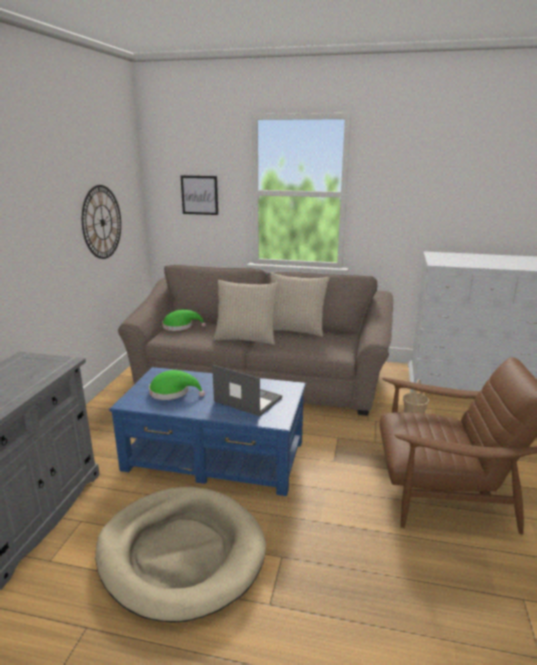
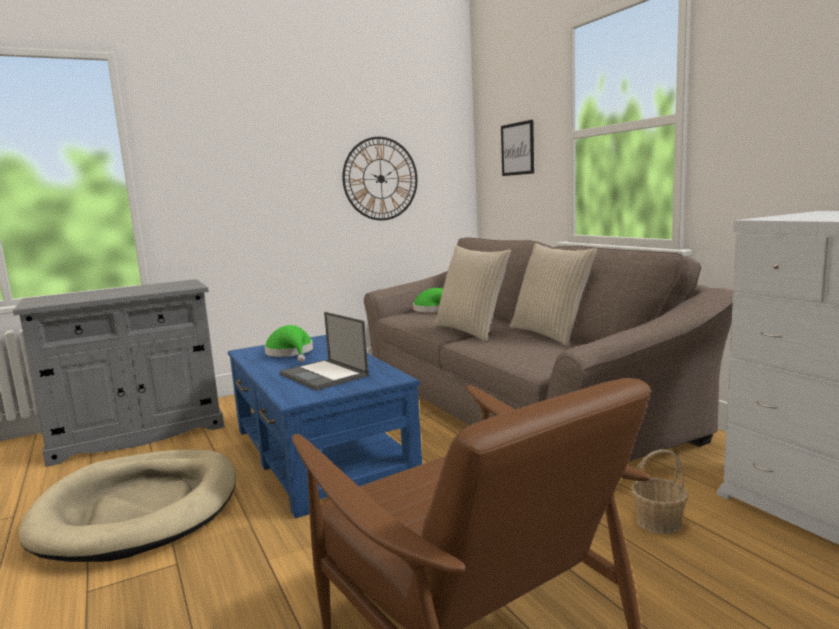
camera: 50 degrees right, 10 degrees down
laptop [212,365,282,416] -> laptop turned 150 degrees clockwise [280,312,369,391]

